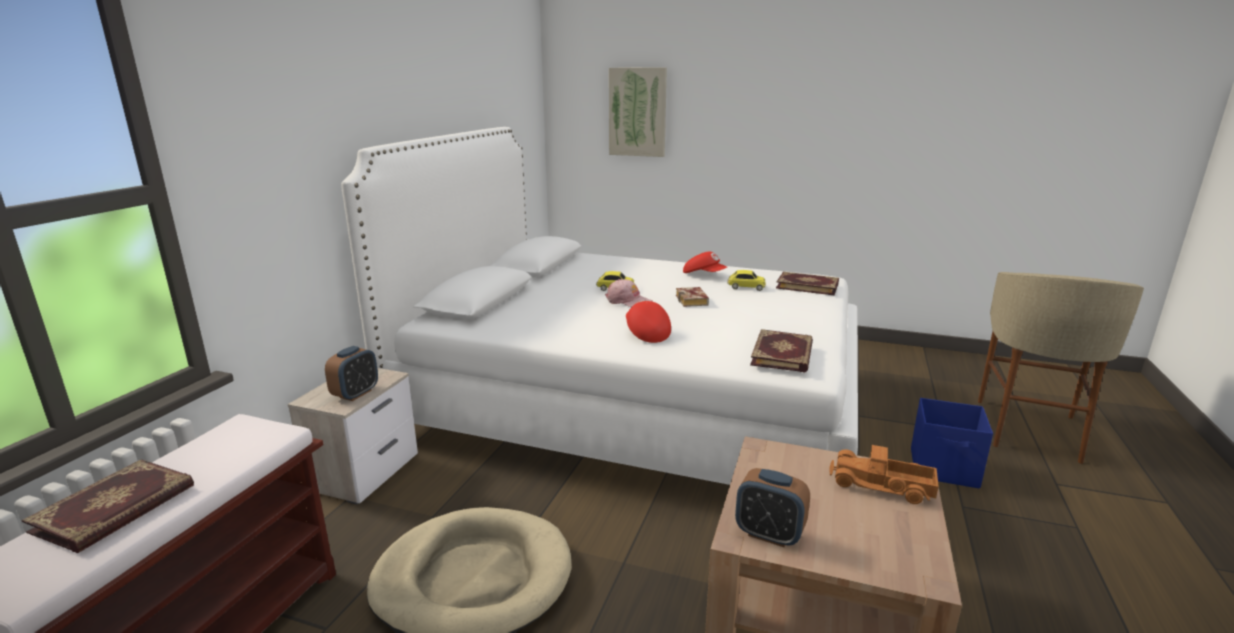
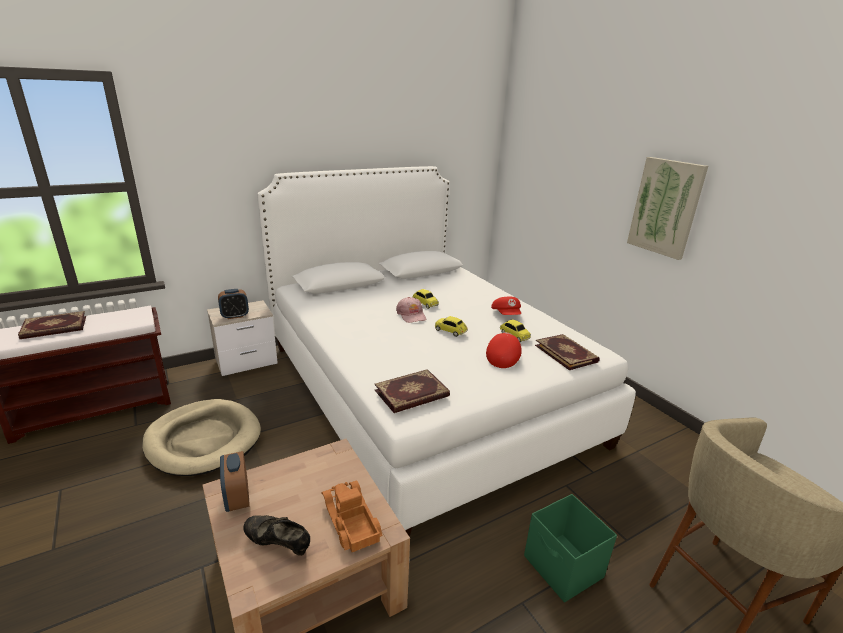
camera: 40 degrees right, 5 degrees up
picture [609,68,667,157] -> picture moved to [627,157,708,260]
red cap [626,300,671,343] -> red cap moved to [486,332,522,368]
book [676,287,709,307] -> toy car [435,316,468,337]
blue storage box [911,398,993,488] -> green storage box [524,494,617,602]
none -> black shoe [243,515,310,556]

